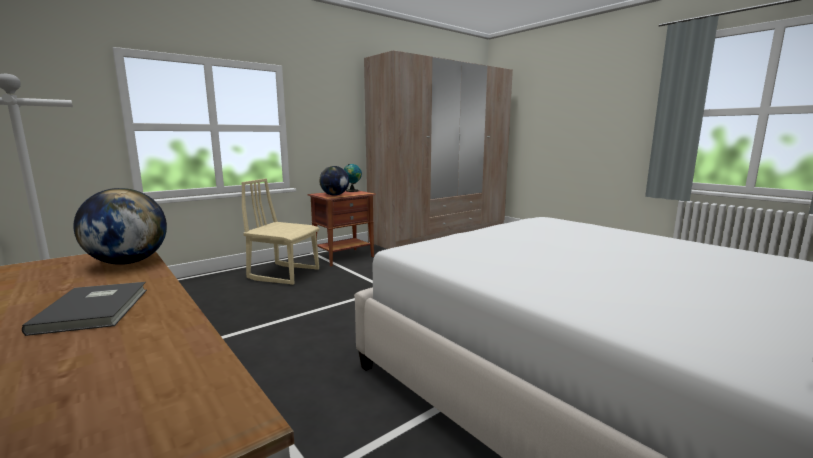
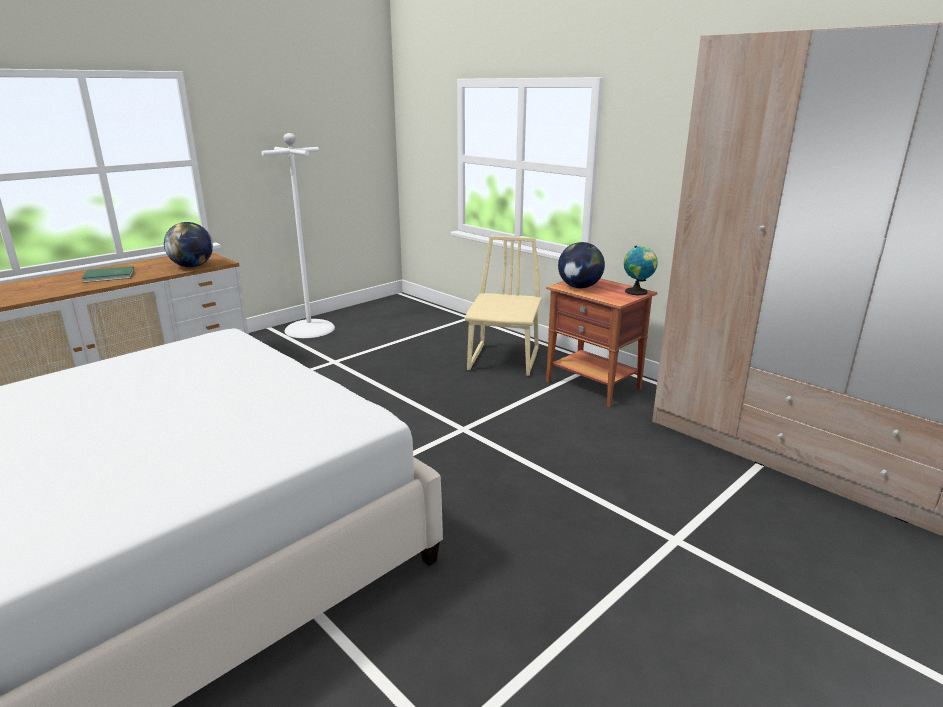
camera: 85 degrees right, 10 degrees up
grey book [22,282,147,336] -> green book [82,266,134,283]

